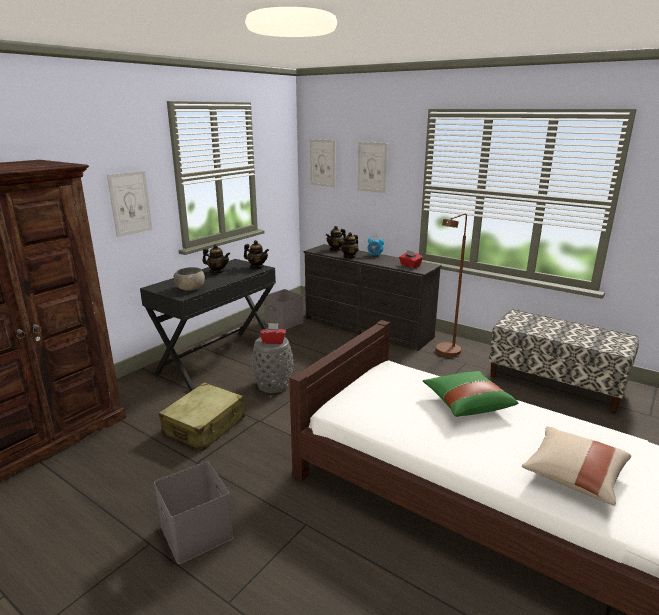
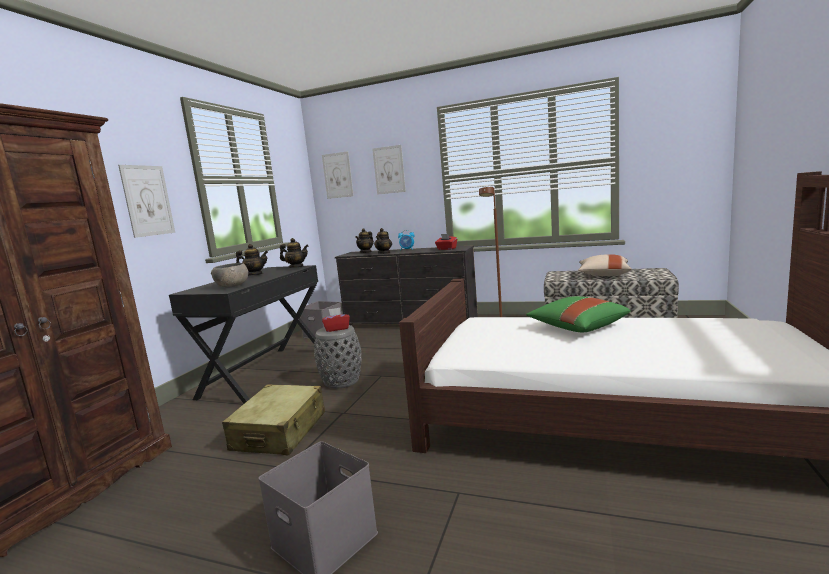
camera: 15 degrees left, 10 degrees down
beige pillow [522,427,631,505] -> beige pillow moved to [578,254,632,276]

